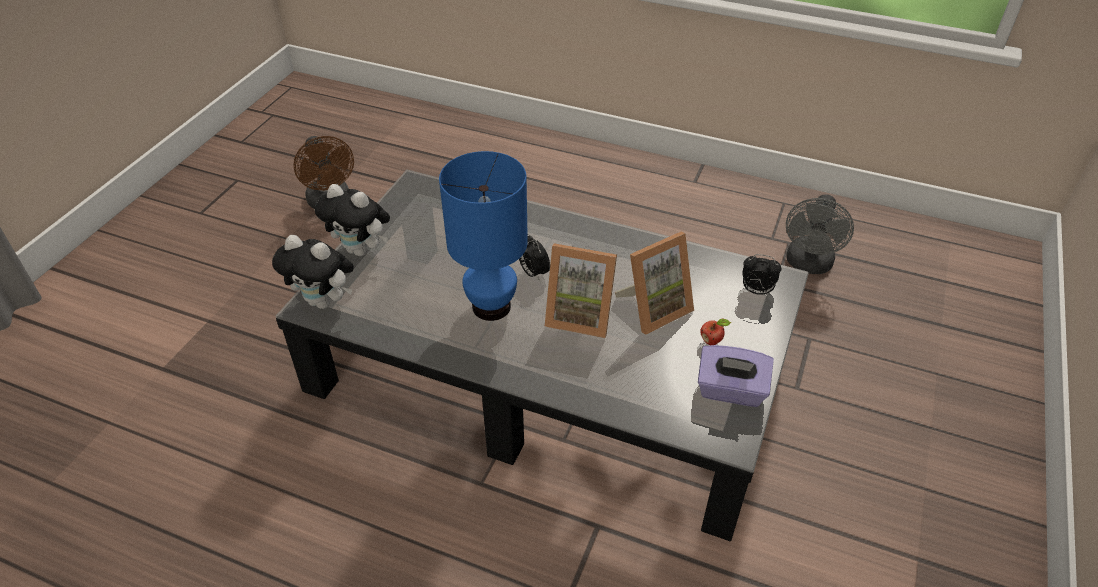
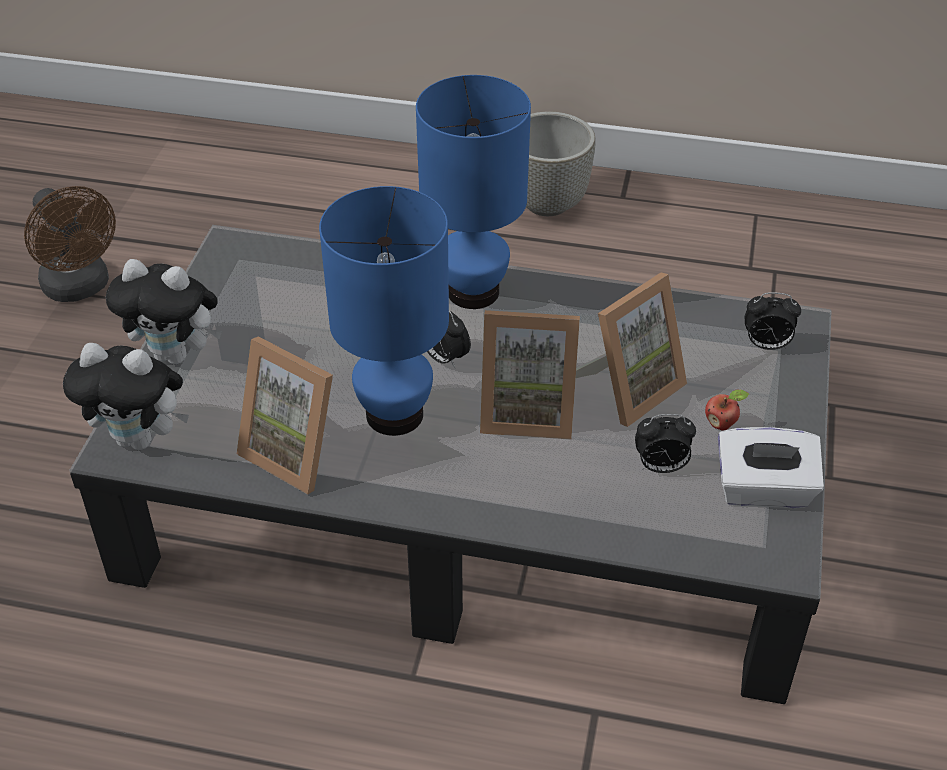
camera: 10 degrees left, 0 degrees up
purple tissue box [698,345,774,407] -> white tissue box [718,427,824,508]
grey fan [786,194,854,274] -> none
none -> picture frame [237,336,333,495]
none -> blue table lamp [416,75,531,309]
none -> grey planter [526,112,596,216]
none -> alarm clock [635,414,696,473]

